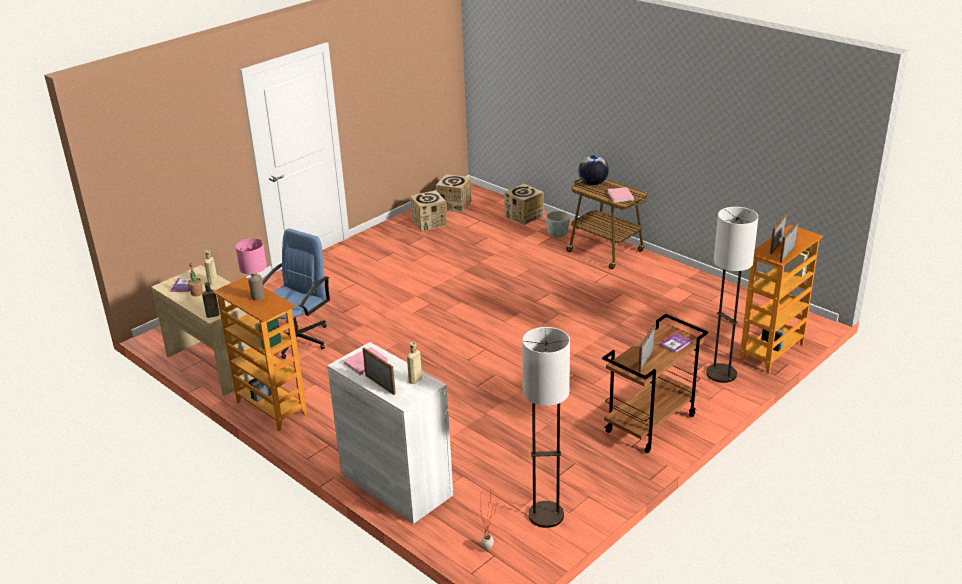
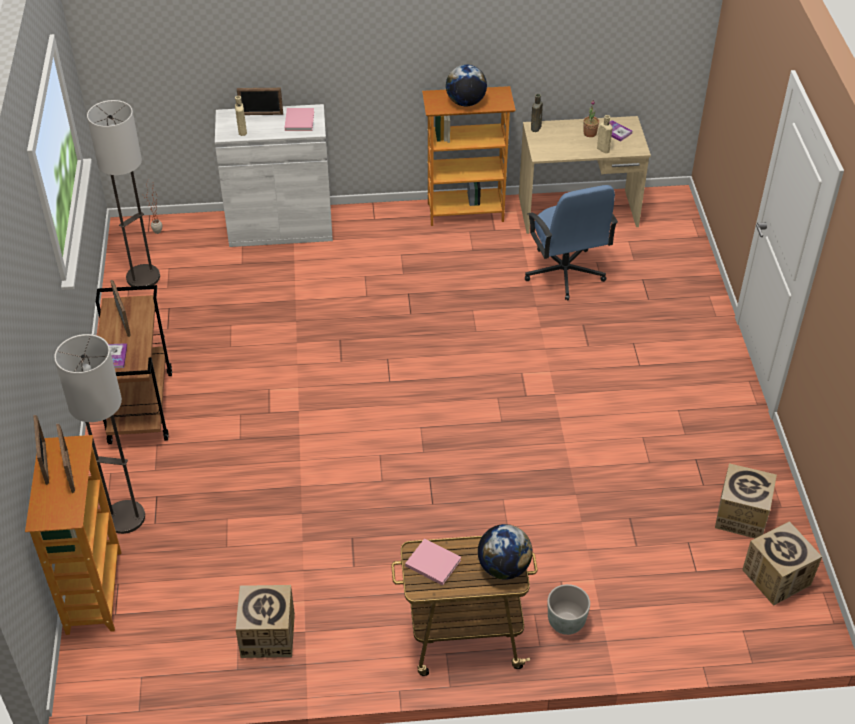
camera: 130 degrees right, 15 degrees up
pink table lamp [235,238,267,301] -> globe [446,64,487,106]
cardboard box [504,184,543,225] -> cardboard box moved to [235,585,295,658]

